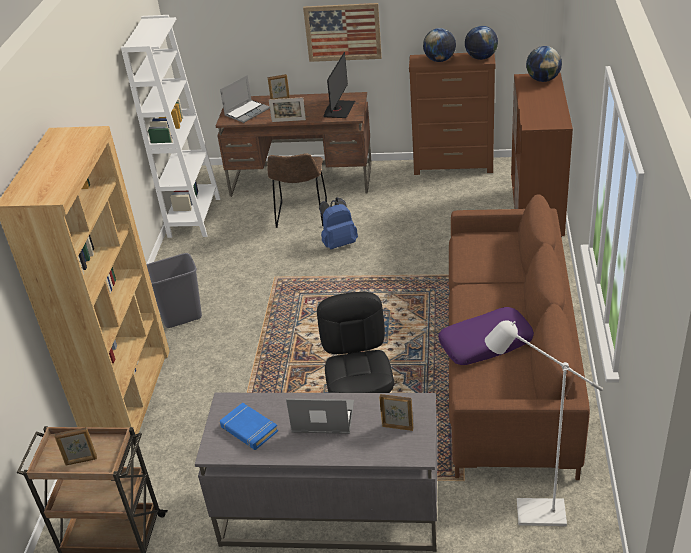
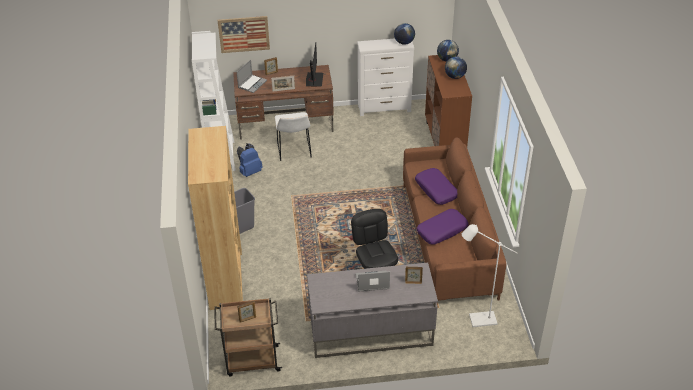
camera: 15 degrees left, 5 degrees up
blue book [220,403,278,450] -> none
brown chair [267,153,327,228] -> white chair [275,112,312,161]
picture [303,3,382,62] -> picture moved to [217,16,270,53]
blue backpack [319,198,358,249] -> blue backpack moved to [237,143,262,177]
brown dresser [409,53,496,175] -> white dresser [357,39,414,116]
globe [423,28,456,62] -> globe moved to [445,56,467,79]
none -> purple pillow [415,168,457,205]

